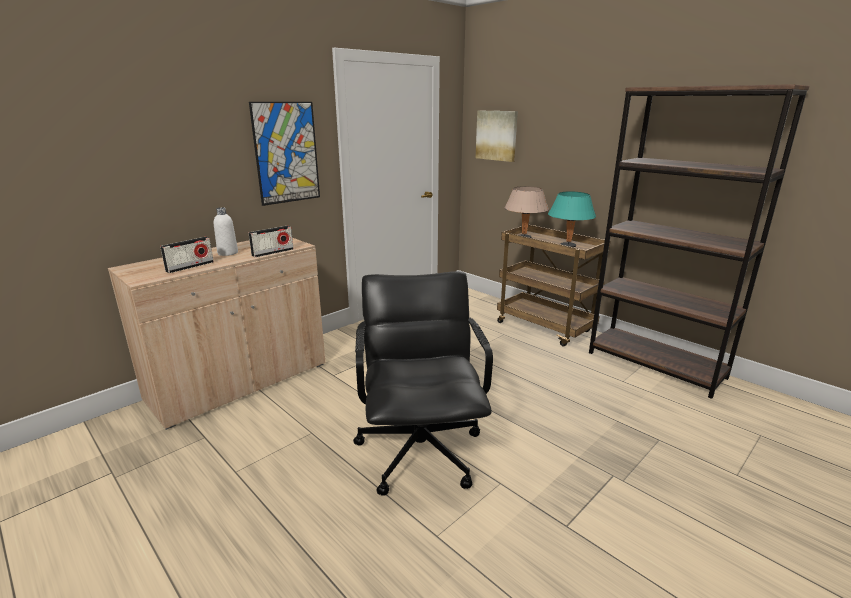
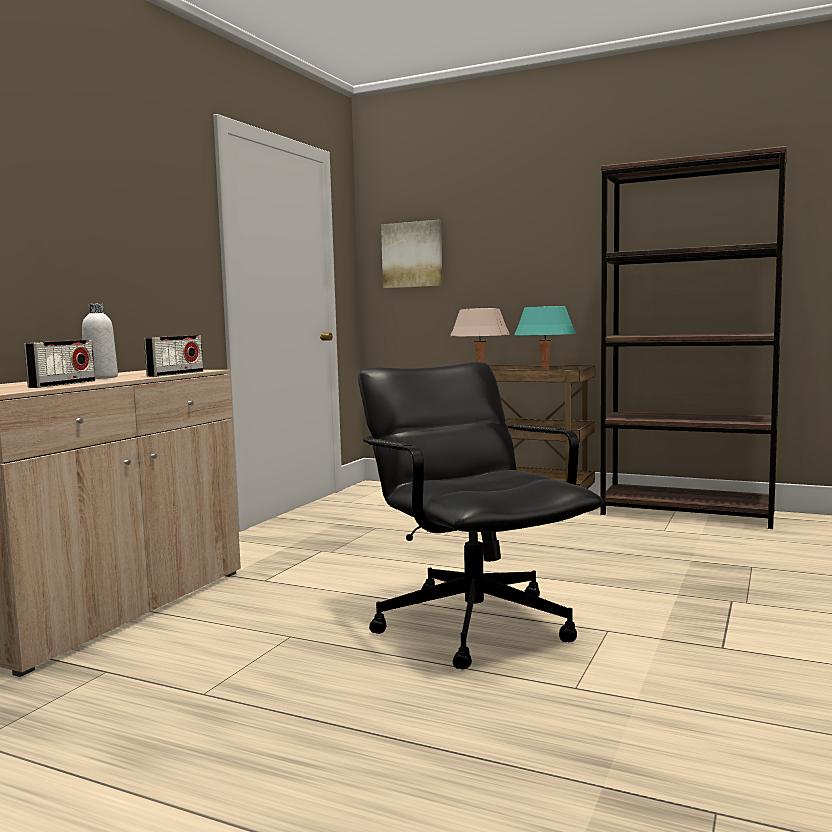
camera: 20 degrees left, 15 degrees down
picture [249,102,320,206] -> none

